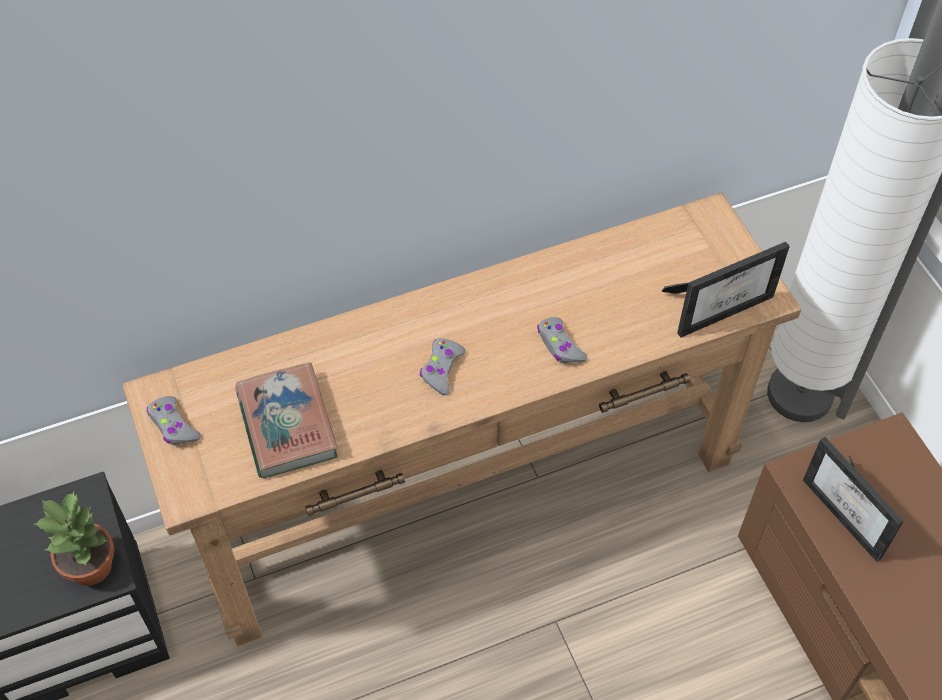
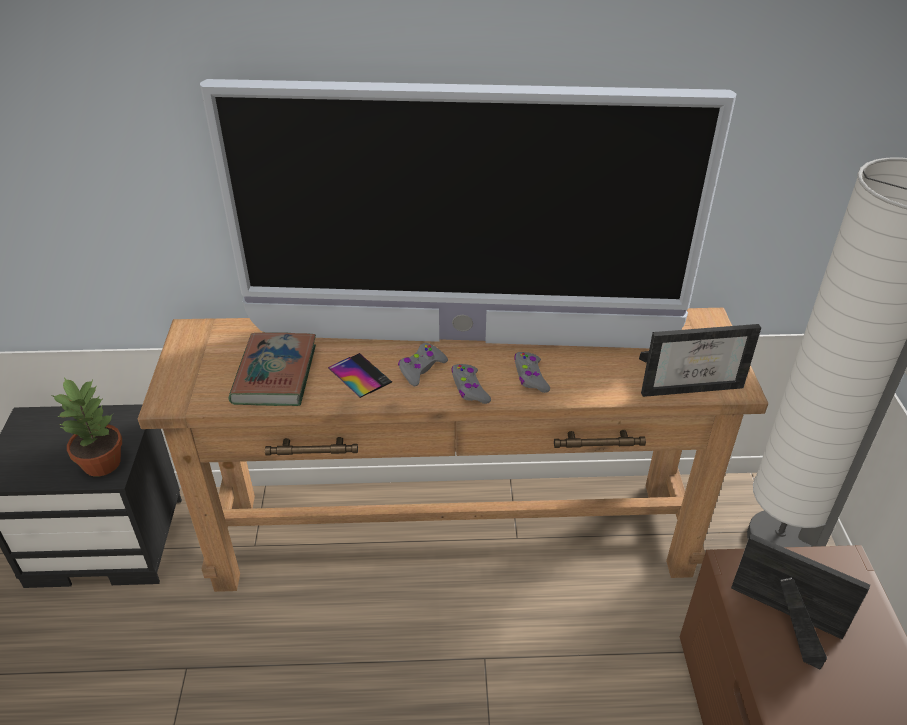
camera: 20 degrees right, 15 degrees down
grey game controller [147,396,201,445] -> grey game controller moved to [451,364,491,404]
picture frame [803,437,904,562] -> picture frame turned 135 degrees clockwise [731,534,870,669]
none -> television [200,79,736,348]
none -> phone [328,353,392,398]

